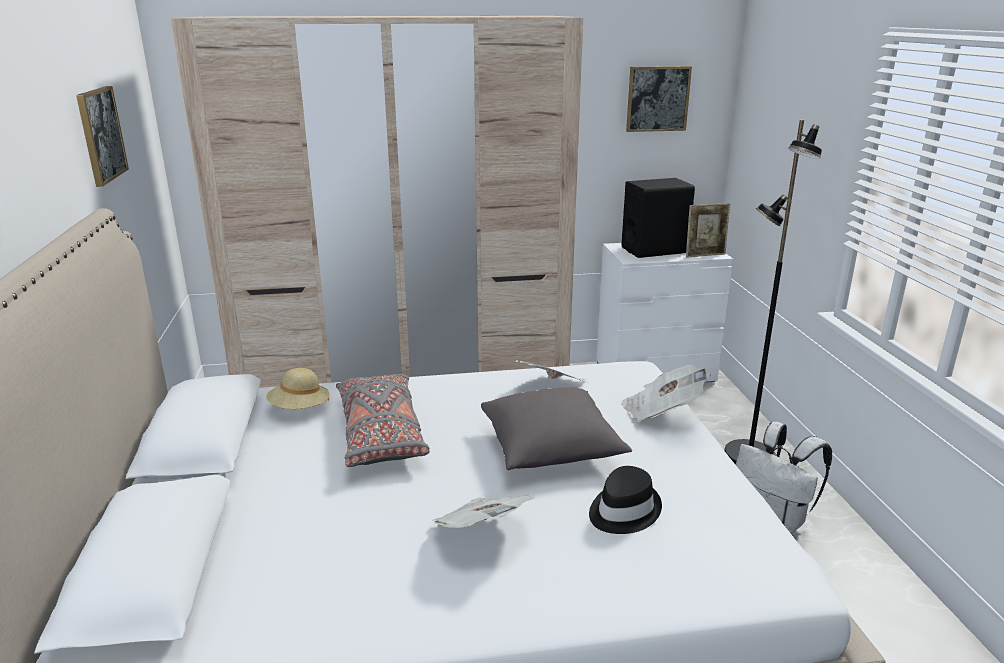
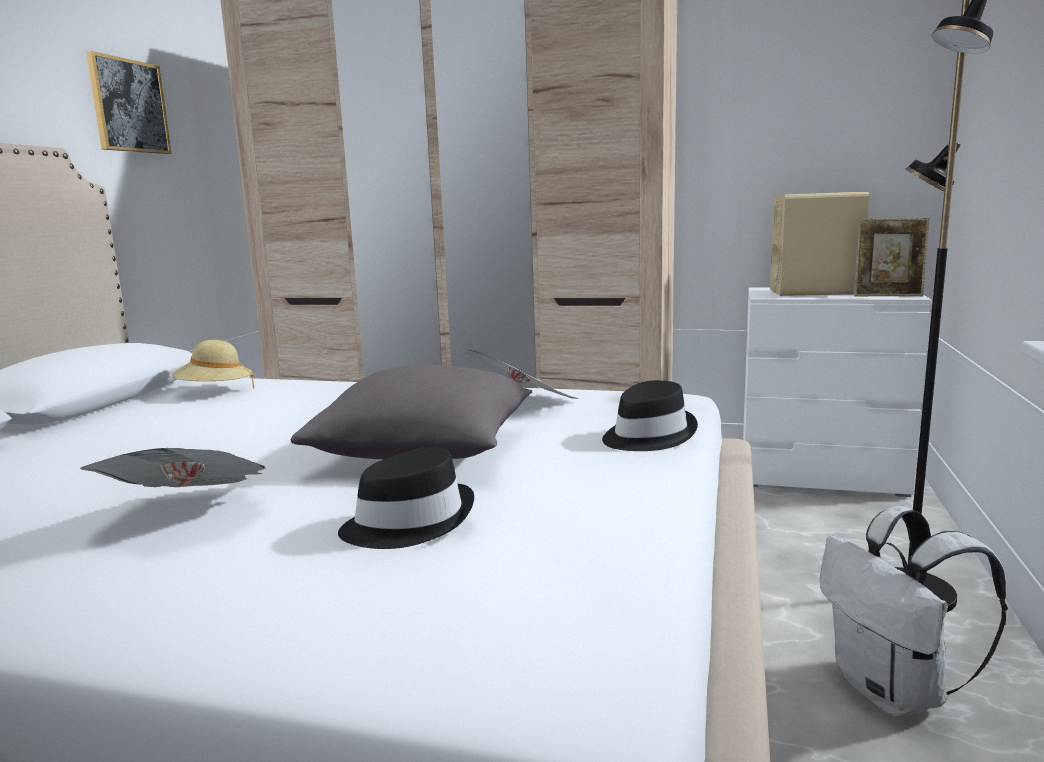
camera: 25 degrees right, 10 degrees down
grey pillow [336,374,430,467] -> none
black speaker [621,178,695,258] -> beige speaker [770,192,869,296]
newspaper [621,364,711,421] -> black hat [602,380,698,451]
picture [626,66,692,132] -> none

